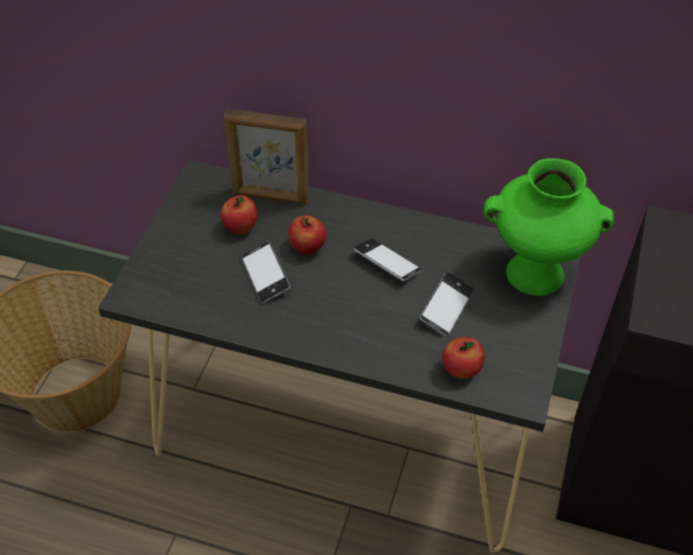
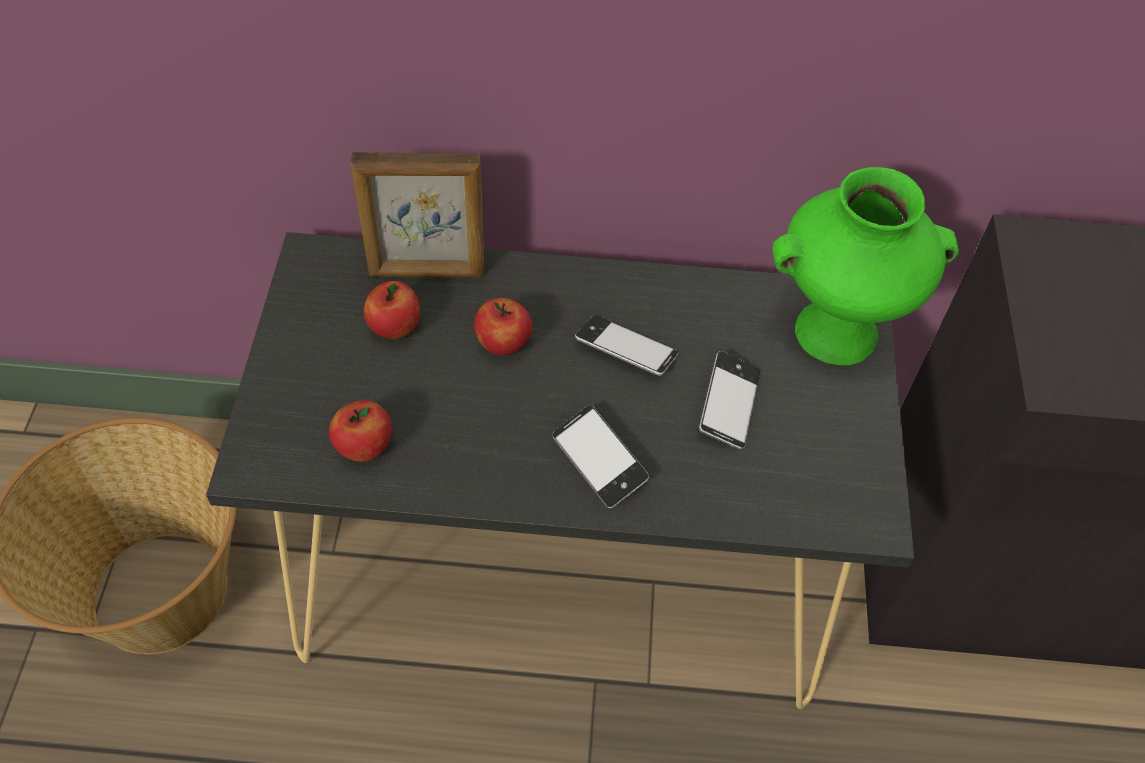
camera: 15 degrees left, 5 degrees up
phone [241,242,290,303] -> phone moved to [552,405,650,509]
apple [442,337,485,379] -> apple moved to [329,400,392,462]

